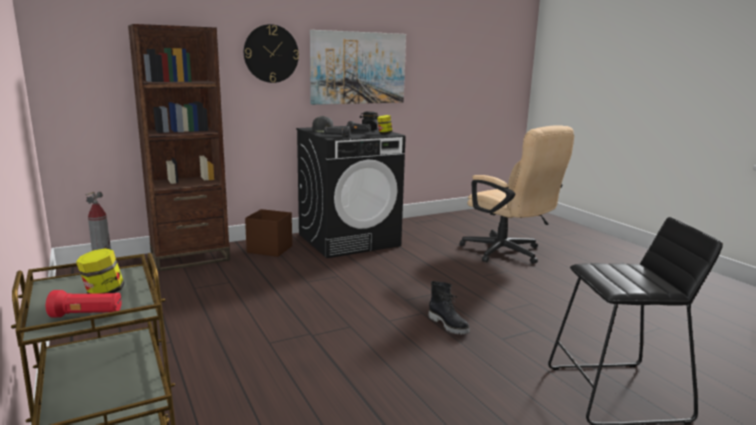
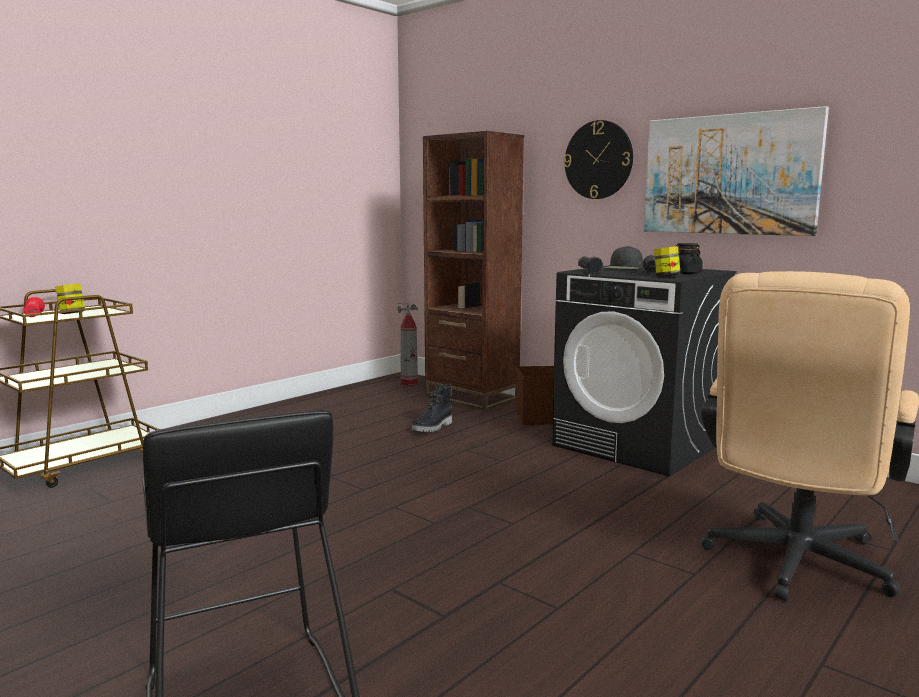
camera: 70 degrees right, 5 degrees down
black boot [429,281,470,335] -> black boot moved to [412,384,452,432]

